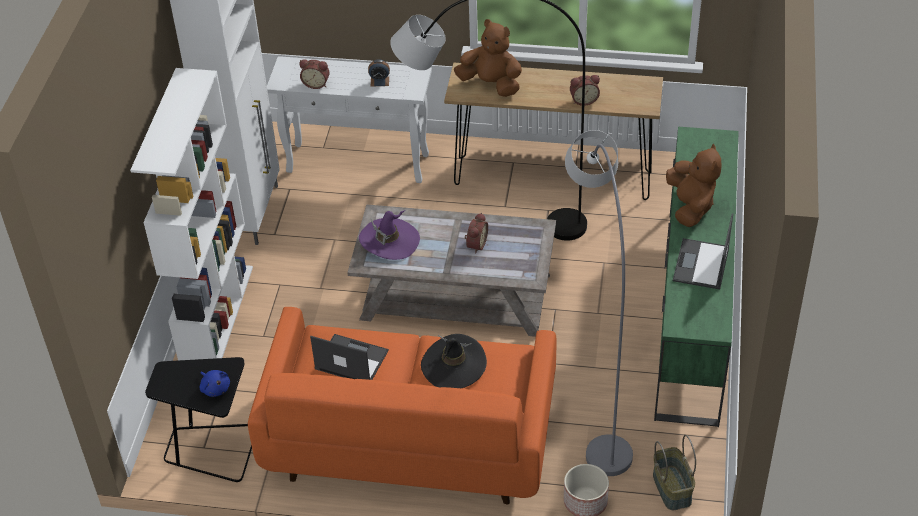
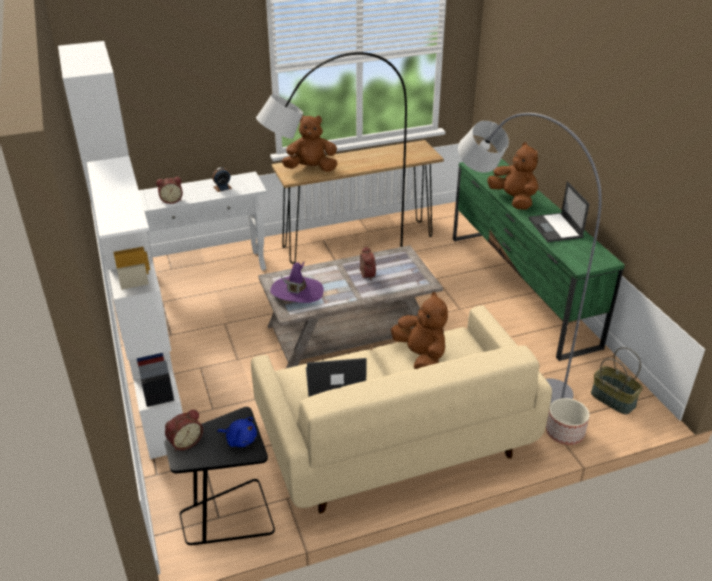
camera: 30 degrees left, 10 degrees down
orange sofa [248,307,556,505] -> beige sofa [251,305,552,514]
black hat [421,334,487,388] -> brown plush toy [391,292,448,369]
alarm clock [570,75,600,106] -> alarm clock moved to [165,409,203,451]

